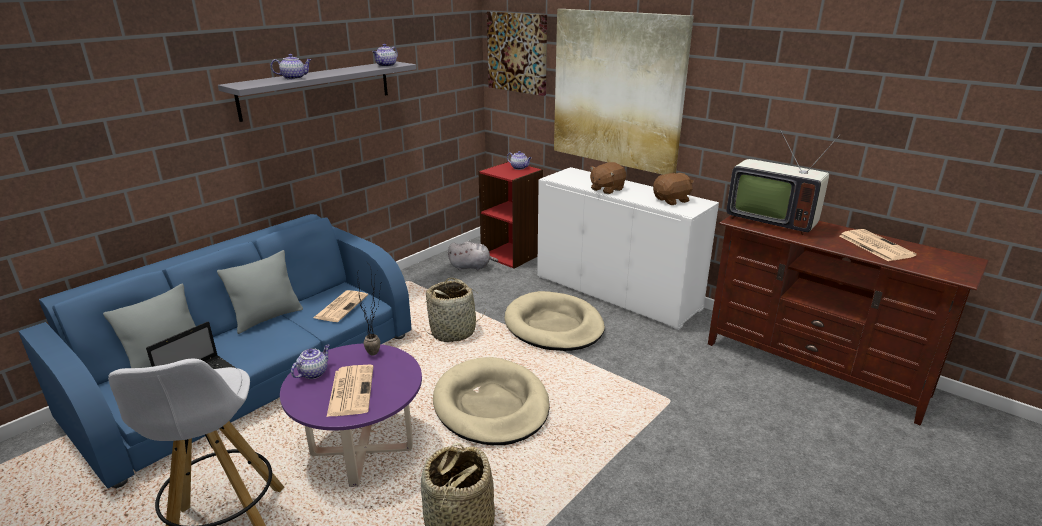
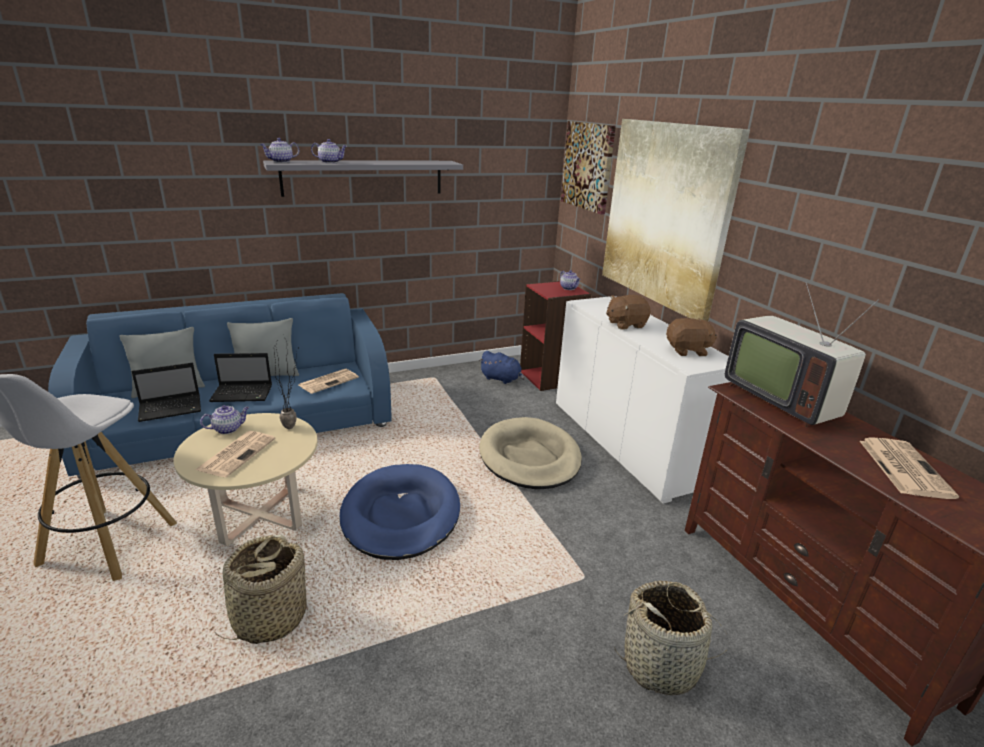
camera: 25 degrees right, 0 degrees up
purple coffee table [280,344,422,487] -> beige coffee table [173,413,318,546]
teapot [372,44,398,67] -> teapot moved to [260,138,299,163]
basket [424,278,486,342] -> basket moved to [614,581,727,695]
beige dog bed [433,357,550,445] -> blue dog bed [340,464,460,560]
grey plush toy [448,242,498,270] -> blue plush toy [479,351,525,384]
none -> laptop [209,353,272,402]

